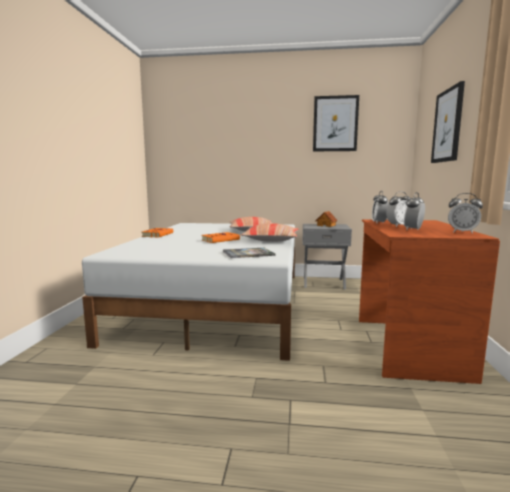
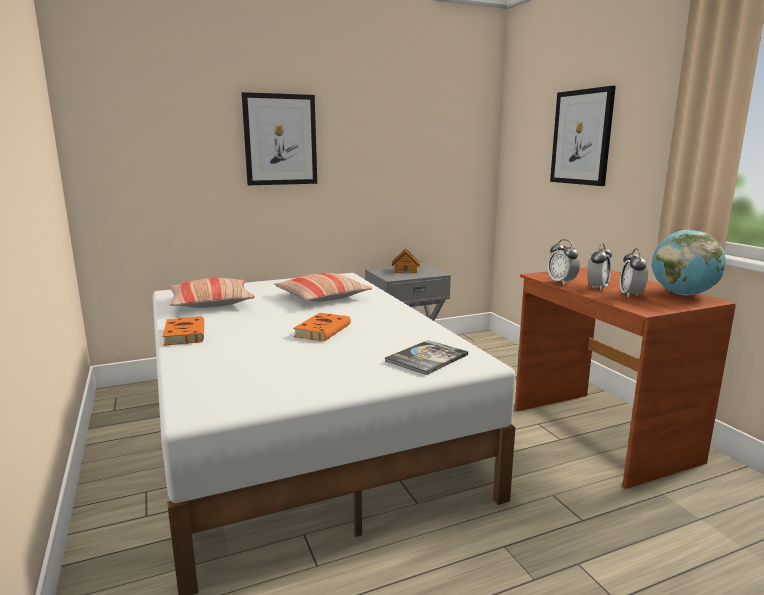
camera: 30 degrees left, 5 degrees up
pillow [240,223,298,242] -> pillow moved to [170,278,255,308]
picture [313,95,359,151] -> picture moved to [241,92,317,185]
alarm clock [448,193,483,234] -> globe [652,230,726,295]

